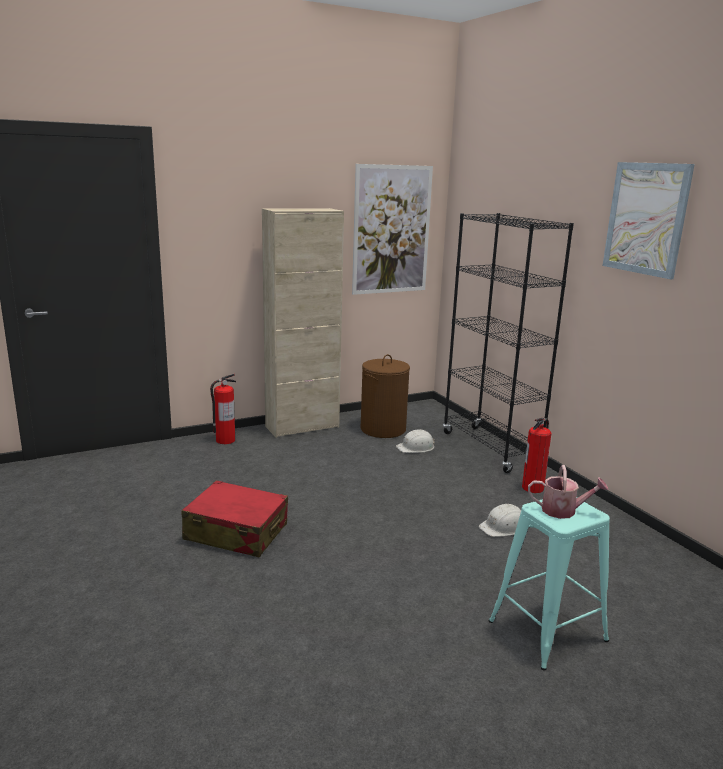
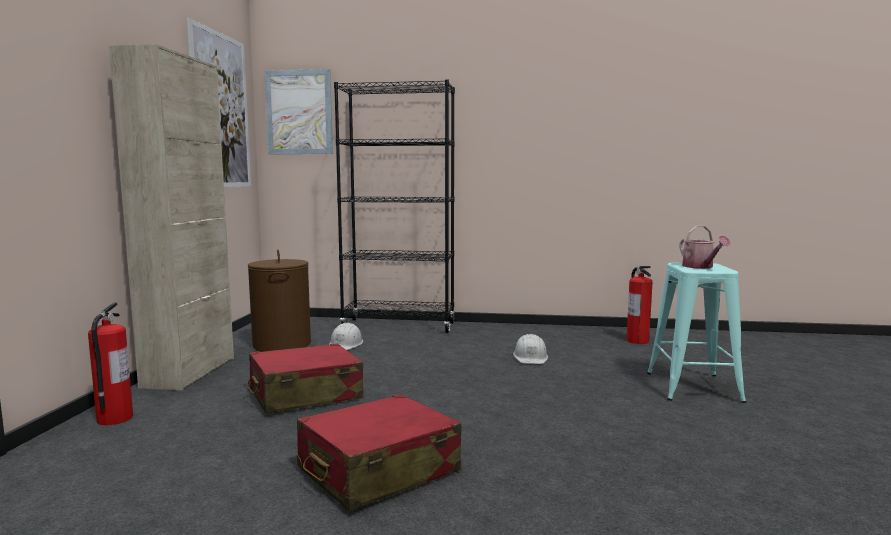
camera: 55 degrees left, 10 degrees down
fire extinguisher [522,418,552,493] -> fire extinguisher moved to [626,266,653,344]
watering can [528,465,609,519] -> watering can turned 120 degrees clockwise [680,225,731,269]
picture [603,162,695,279] -> picture moved to [265,69,333,154]
none -> red suitcase [246,344,364,413]

